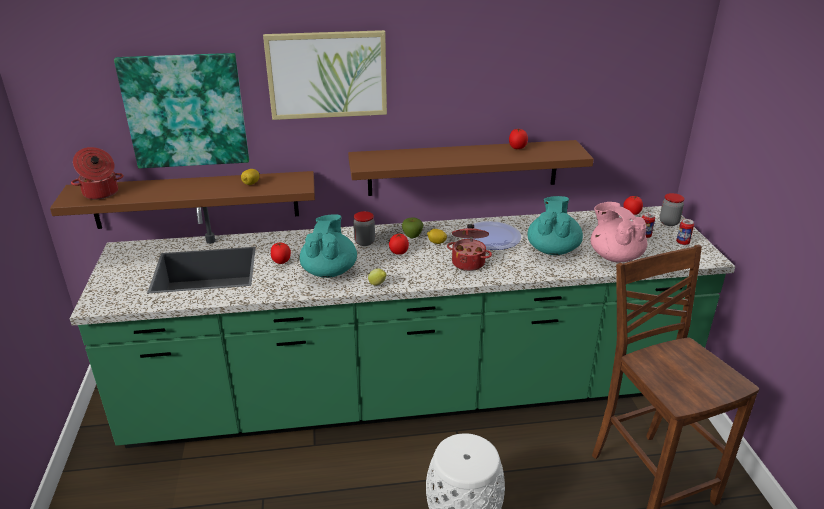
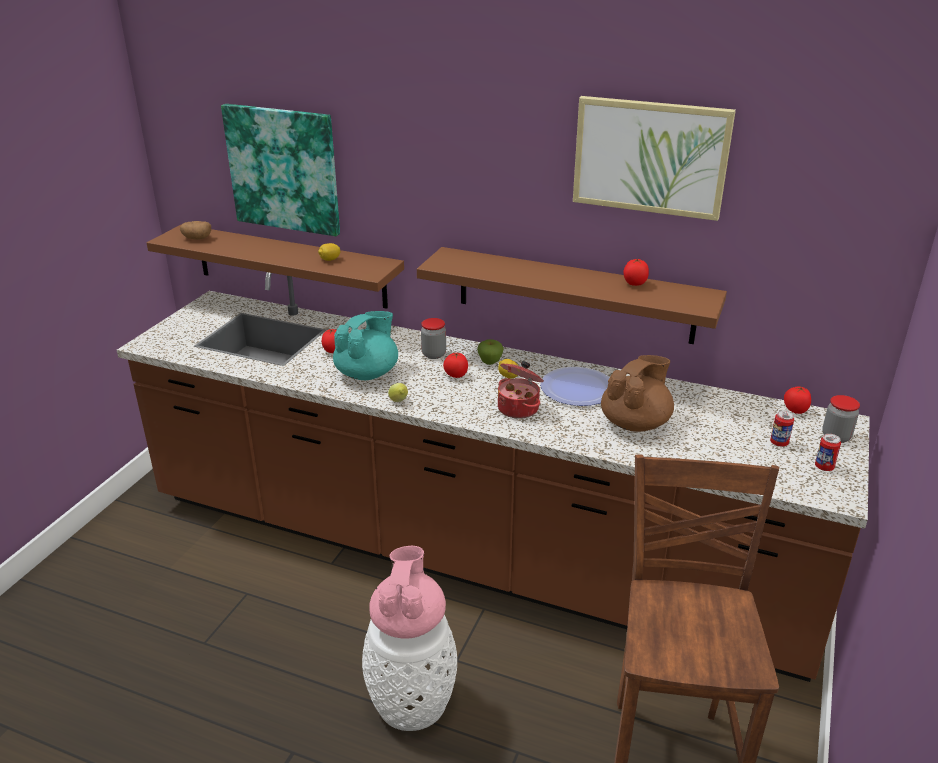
camera: 30 degrees right, 0 degrees up
green counter [69,206,735,448] -> brown counter [117,272,870,682]
cooking pot [71,147,123,200] -> potato [180,221,211,240]
picture [263,30,387,120] -> picture moved to [573,96,736,221]
turquoise teapot [527,196,583,255] -> brown teapot [601,355,674,432]
pink teapot [590,202,647,263] -> pink teapot moved to [369,546,446,639]

